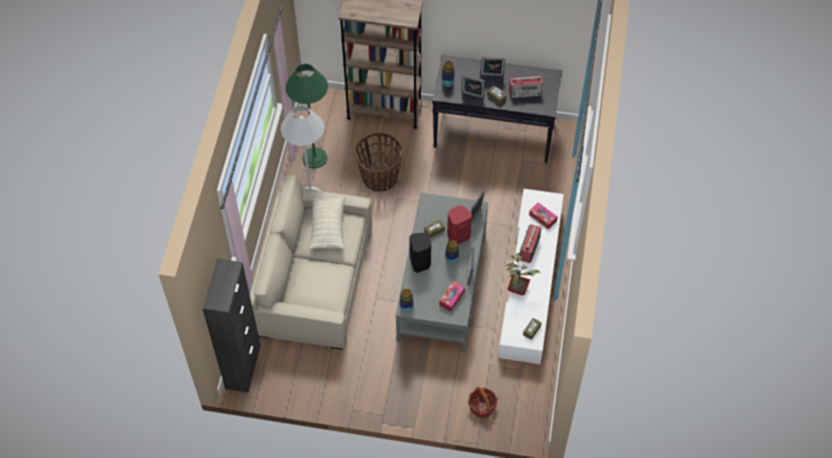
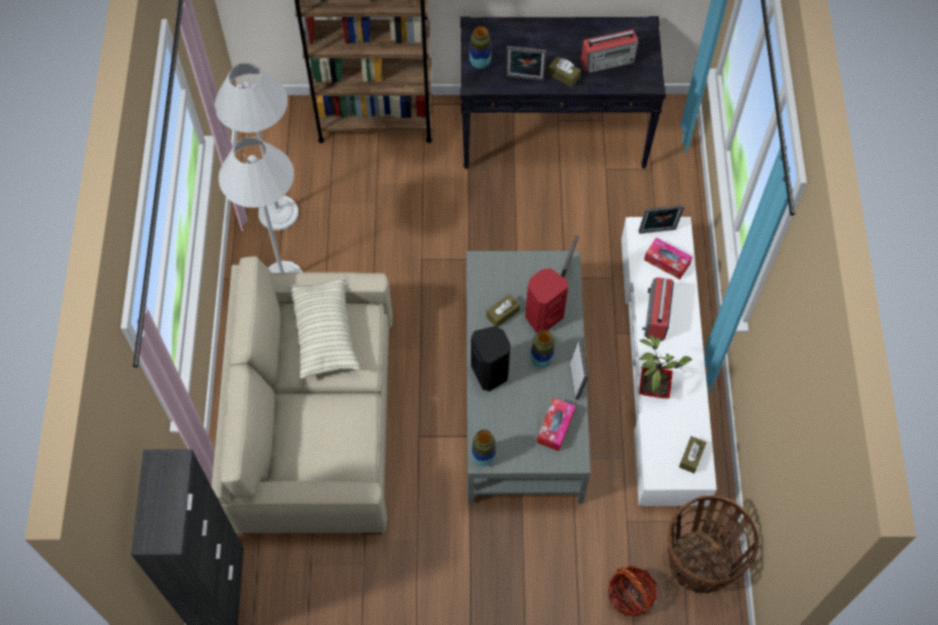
camera: 10 degrees left, 5 degrees up
green floor lamp [286,64,328,168] -> white floor lamp [215,63,299,231]
basket [355,132,403,192] -> basket moved to [668,496,759,593]
picture frame [481,57,505,77] -> picture frame moved to [639,205,684,234]

